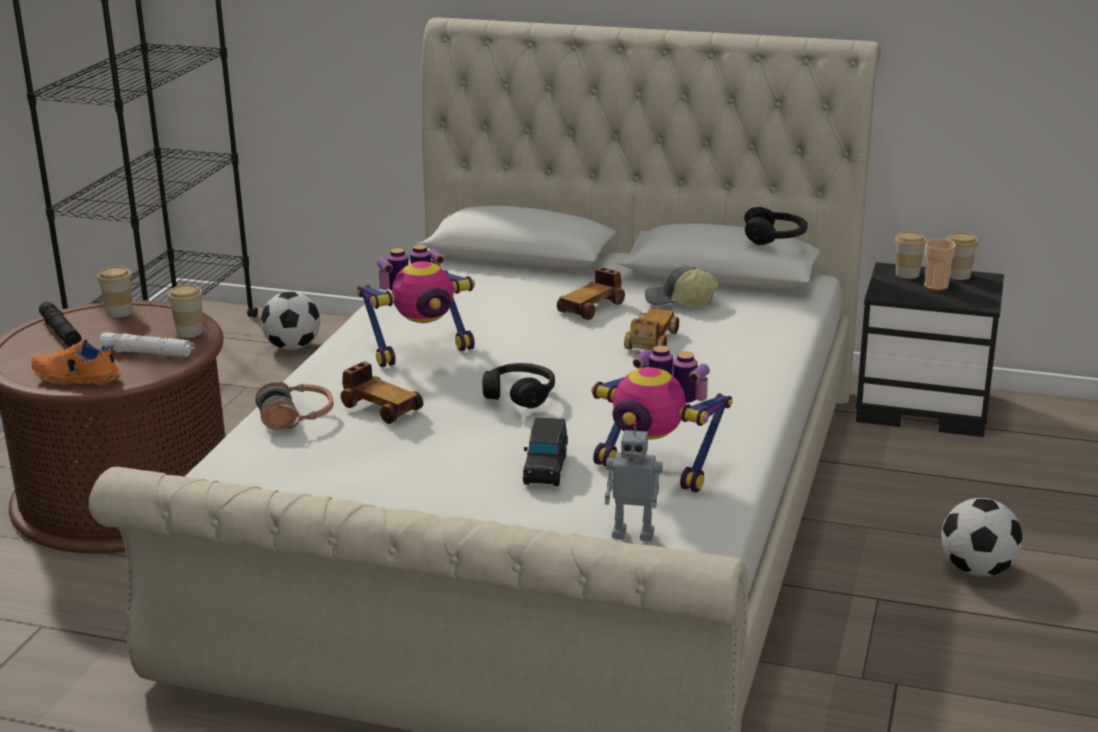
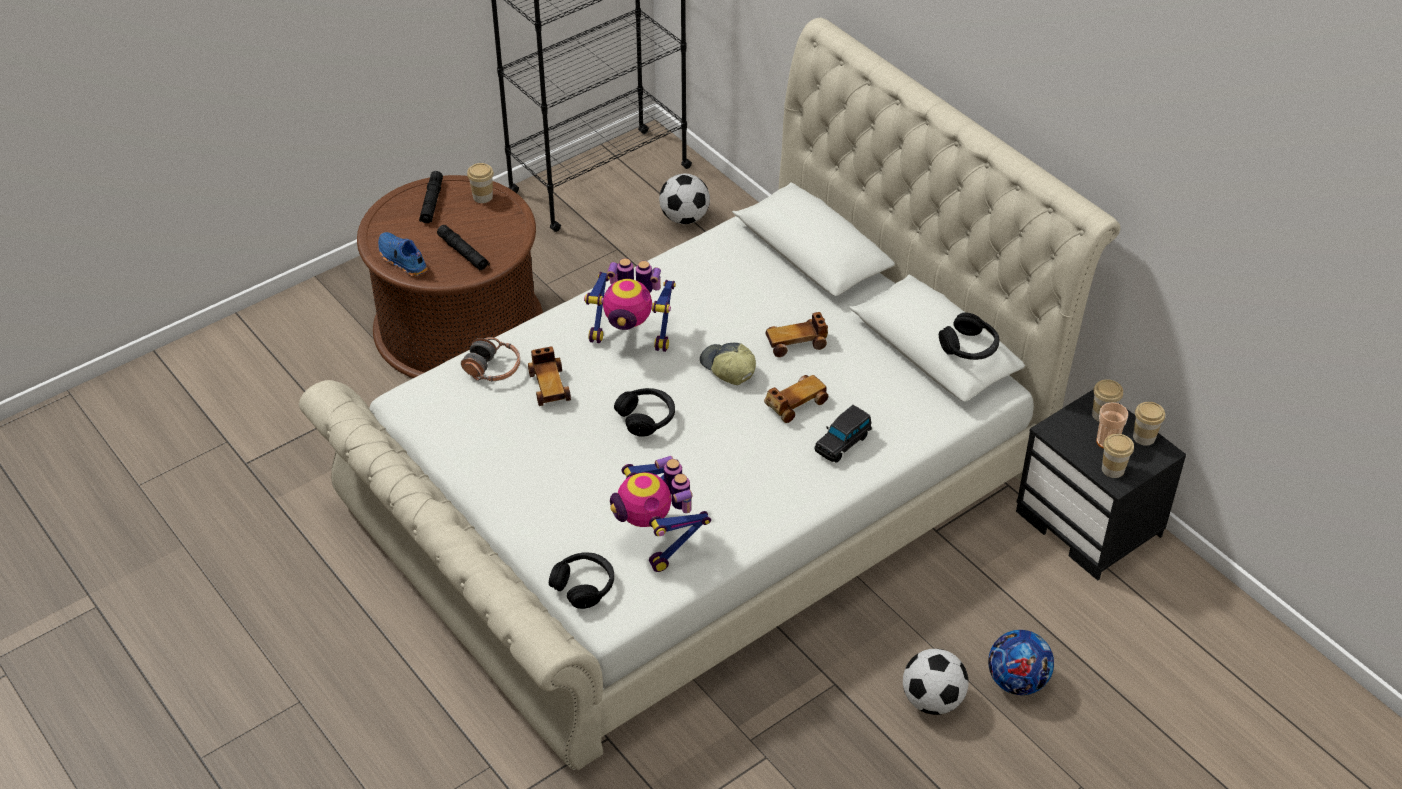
camera: 35 degrees right, 20 degrees up
orange shoe [31,339,121,386] -> blue shoe [378,232,428,276]
white flashlight [99,332,195,357] -> black flashlight [437,225,490,270]
cup [168,285,203,338] -> cup moved to [1102,434,1134,478]
black toy car [523,418,568,486] -> black toy car moved to [814,405,872,463]
toy robot [605,421,663,541] -> black headphones [549,552,614,609]
cap [645,266,720,306] -> cap moved to [700,343,756,385]
none -> football [988,630,1054,695]

